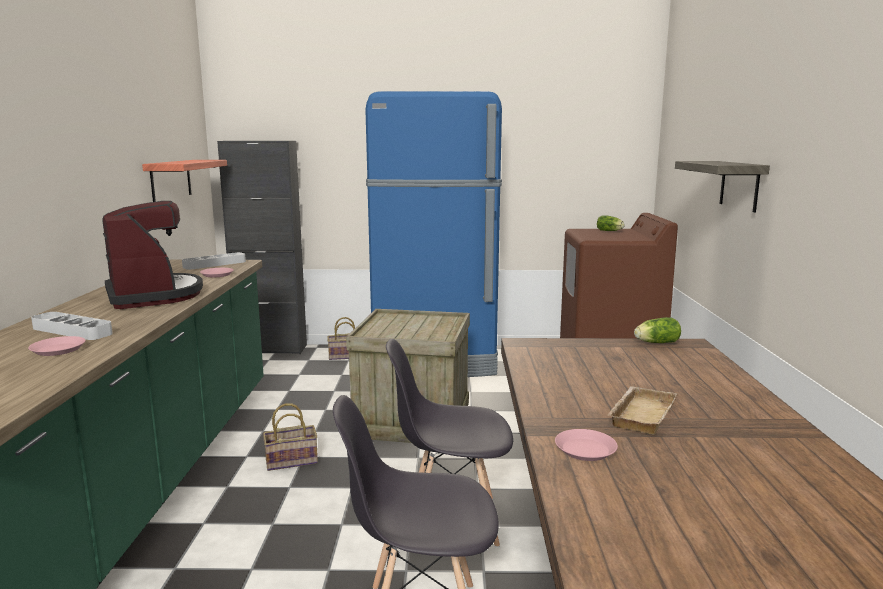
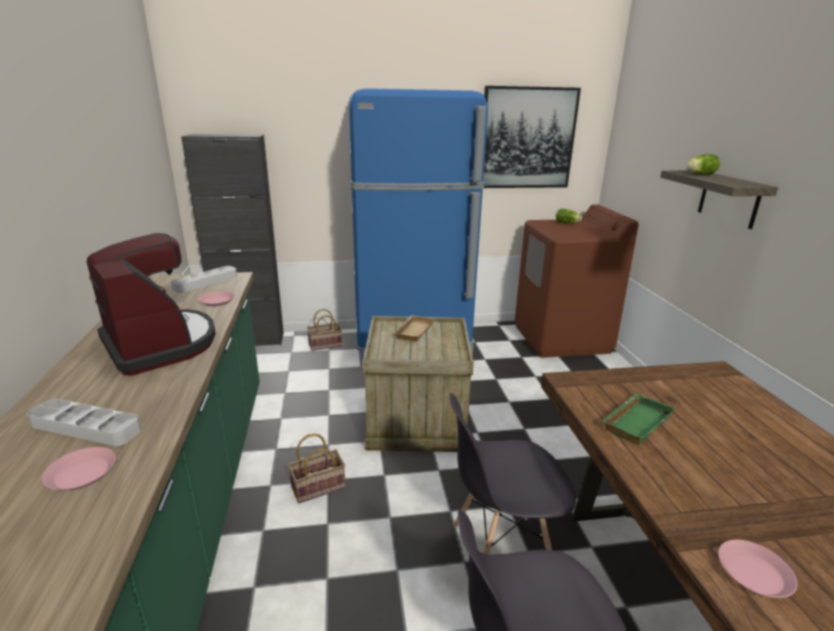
camera: 10 degrees left, 10 degrees up
shelf [142,160,227,202] -> none
beige tray [608,386,677,434] -> beige tray moved to [394,315,435,342]
lettuce [634,317,681,343] -> lettuce moved to [686,154,720,174]
none -> picture [483,86,581,188]
none -> green tray [601,393,676,445]

